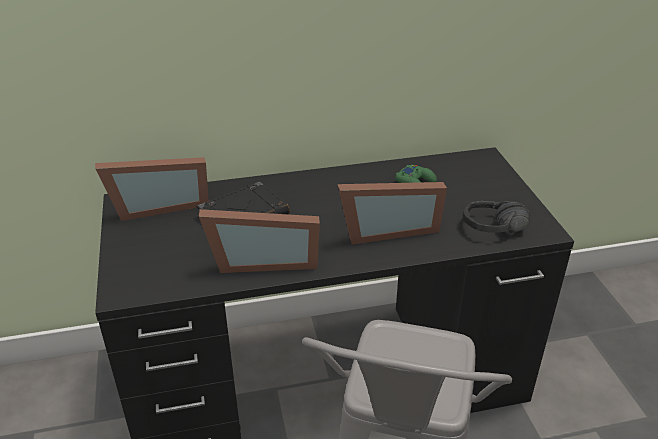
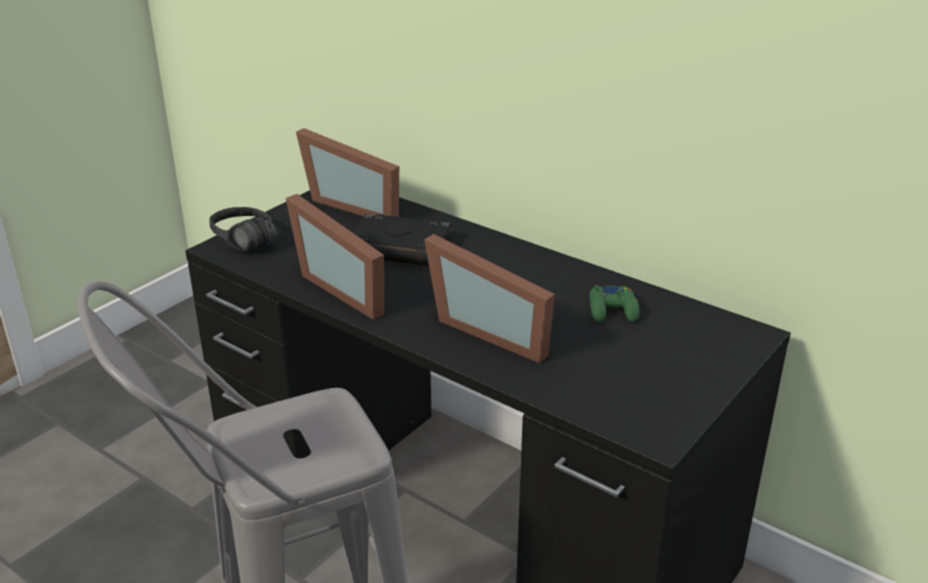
camera: 50 degrees right, 5 degrees down
black headphones [463,201,530,235] -> black headphones moved to [209,207,276,251]

